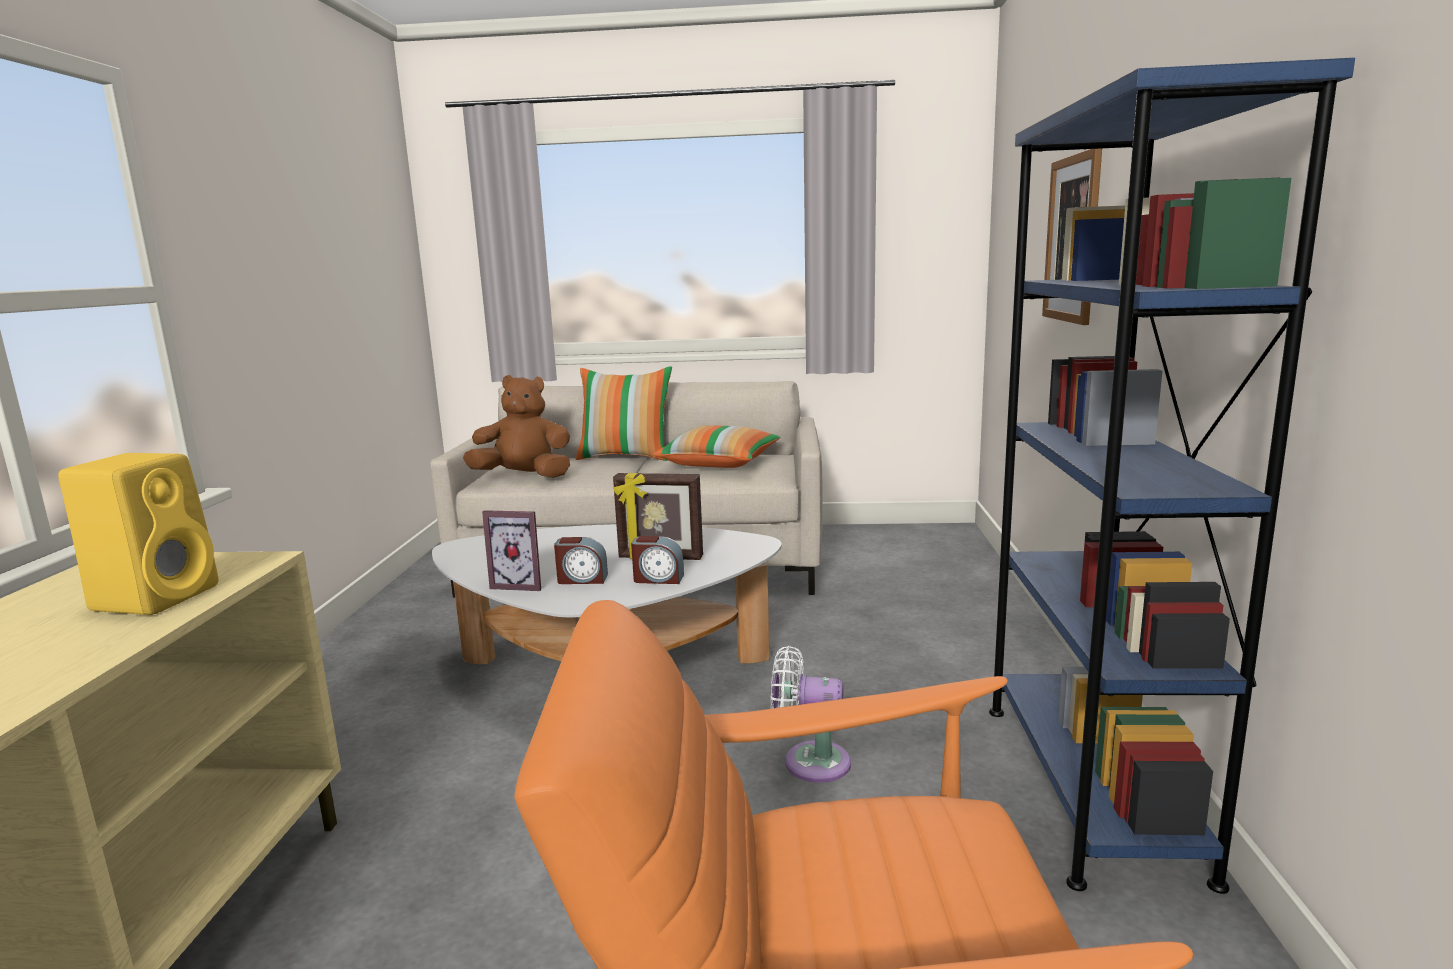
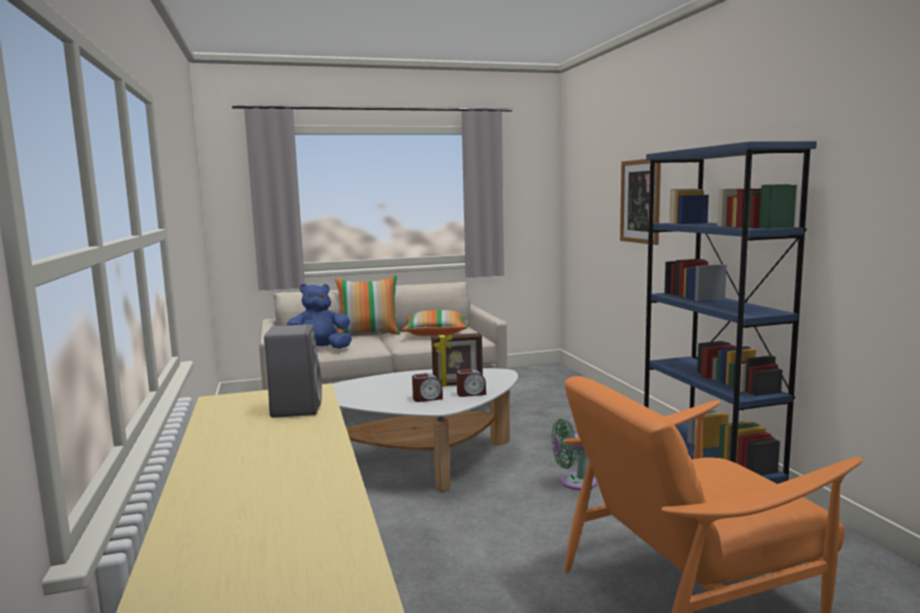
camera: 20 degrees left, 5 degrees down
yellow speaker [58,453,219,615] -> grey speaker [264,324,322,418]
brown plush toy [463,375,570,478] -> blue plush toy [287,284,352,349]
picture frame [482,510,541,591] -> none
white fan [771,646,851,782] -> green fan [551,419,597,490]

